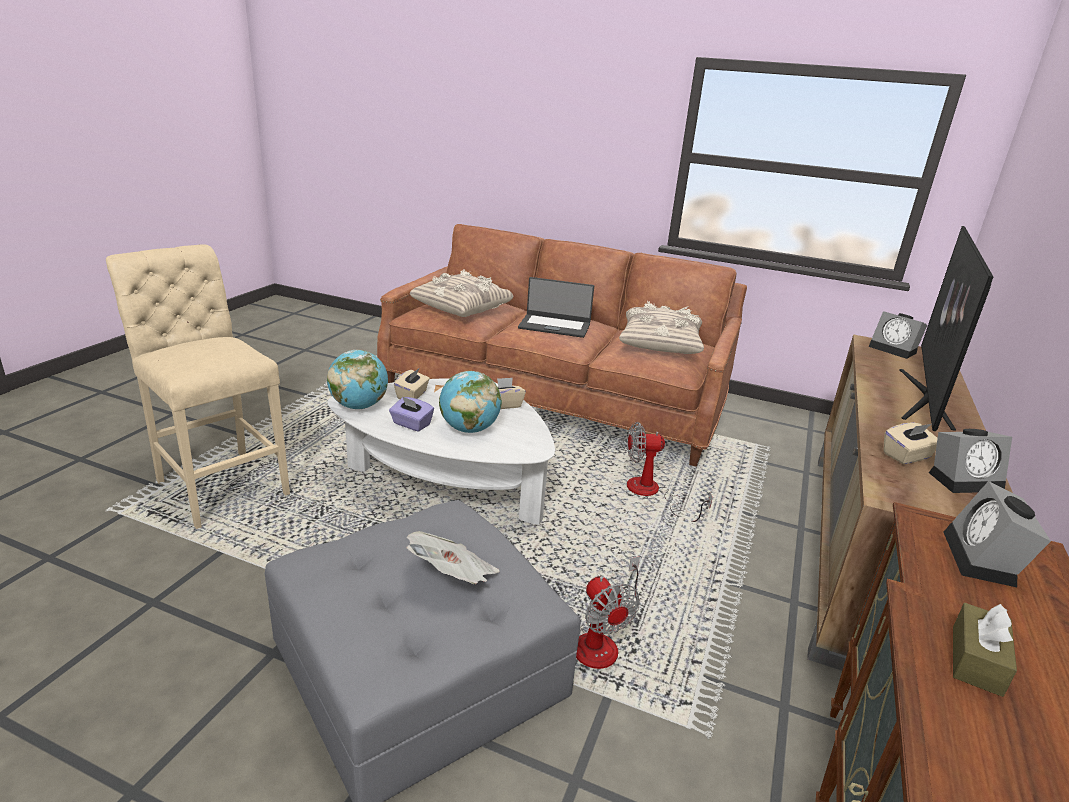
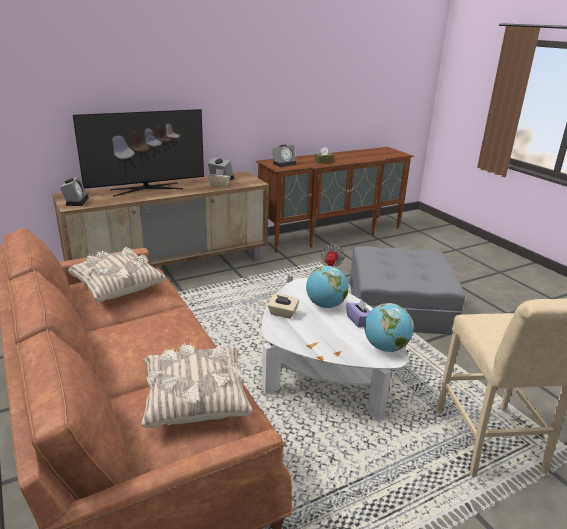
camera: 140 degrees left, 0 degrees up
beige tissue box [394,369,430,399] -> none
newspaper [406,531,500,584] -> none
laptop [518,277,594,338] -> none
fan [627,422,713,522] -> none

